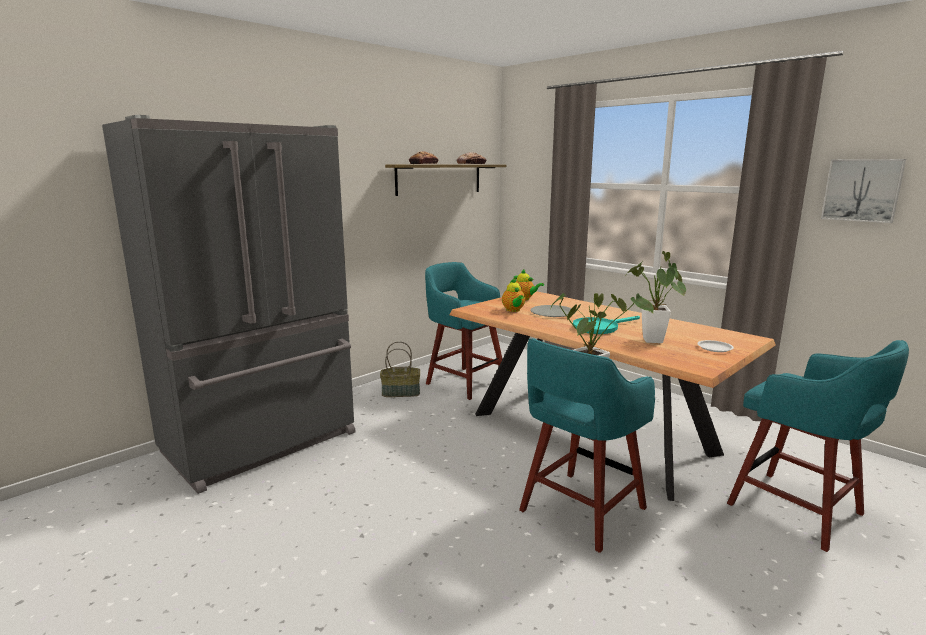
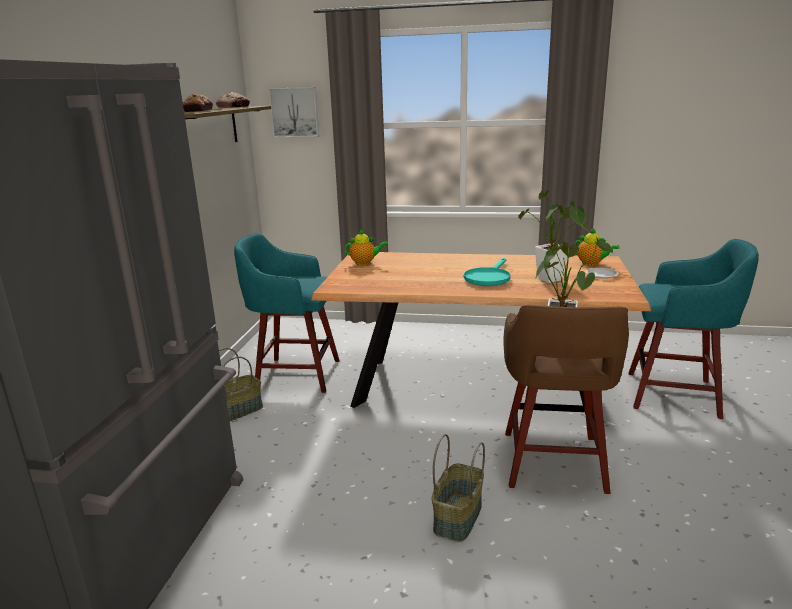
camera: 35 degrees left, 5 degrees up
teapot [502,278,525,312] -> teapot moved to [574,228,620,266]
turquoise stool [519,338,655,553] -> brown stool [504,305,629,494]
grey plate [530,305,575,317] -> none
picture [821,159,906,223] -> picture moved to [269,87,319,137]
none -> basket [432,434,485,542]

